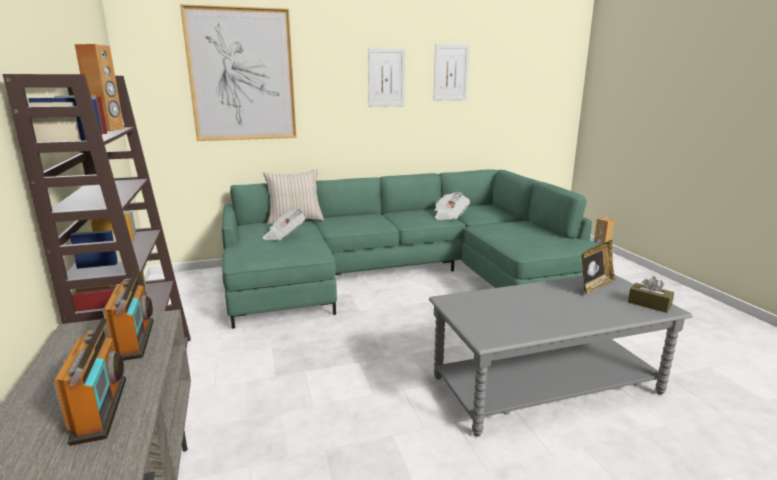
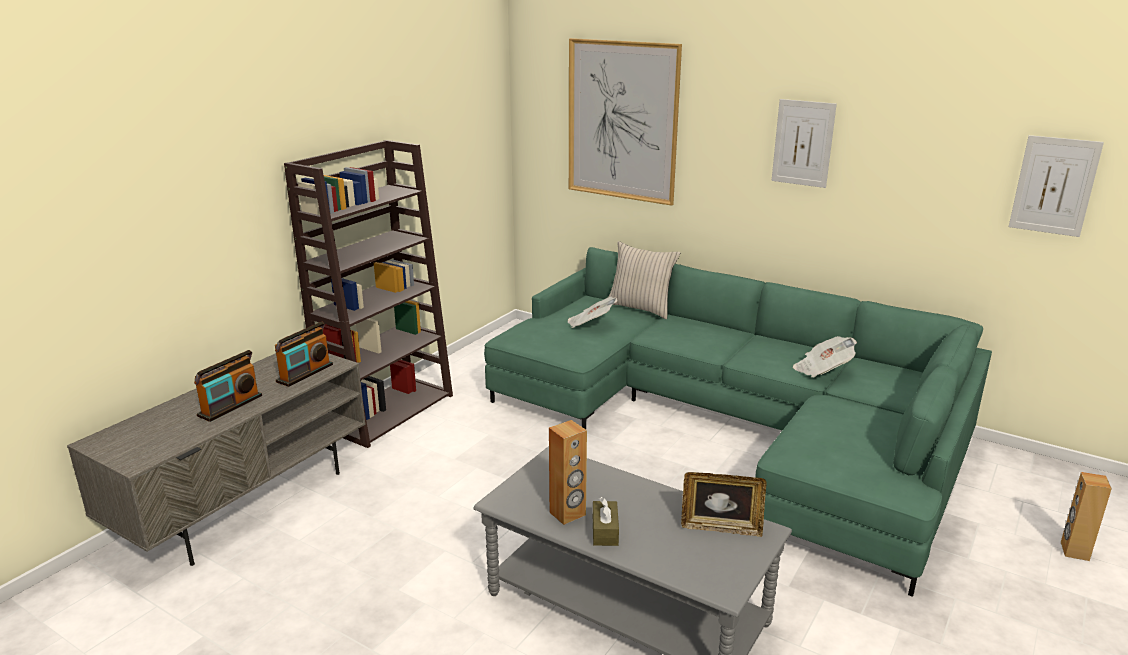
camera: 50 degrees right, 5 degrees up
brown speaker [75,44,124,131] -> brown speaker moved to [549,420,587,525]
picture [433,44,469,101] -> picture moved to [1009,135,1104,237]
brown tissue box [628,276,674,313] -> brown tissue box moved to [593,497,619,546]

